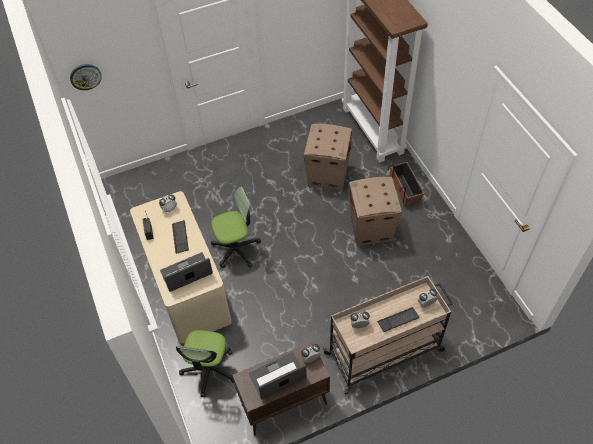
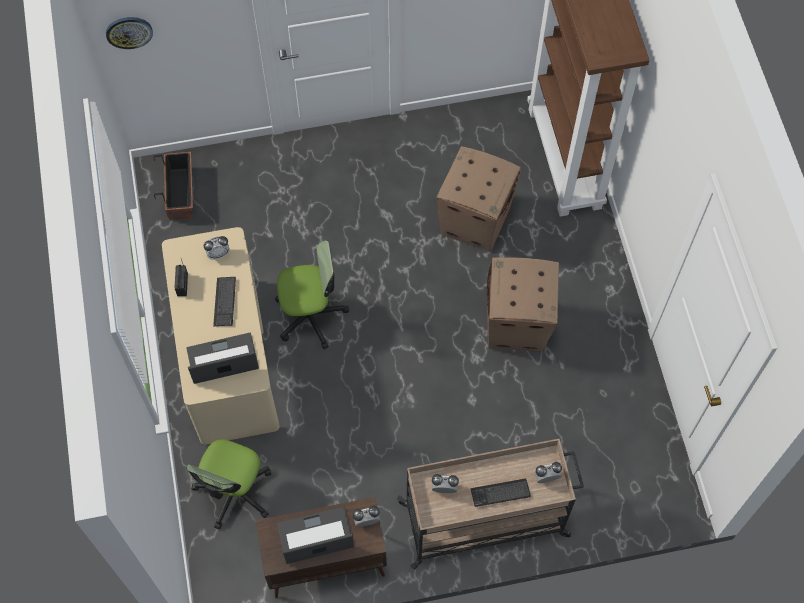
camera: 10 degrees right, 10 degrees up
planter [388,162,425,207] -> planter moved to [153,152,193,220]

